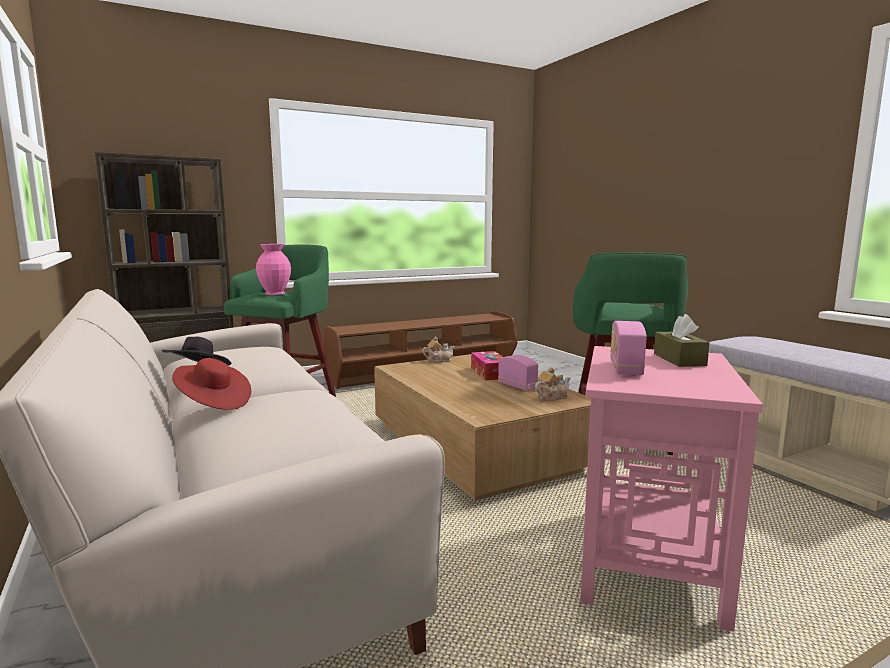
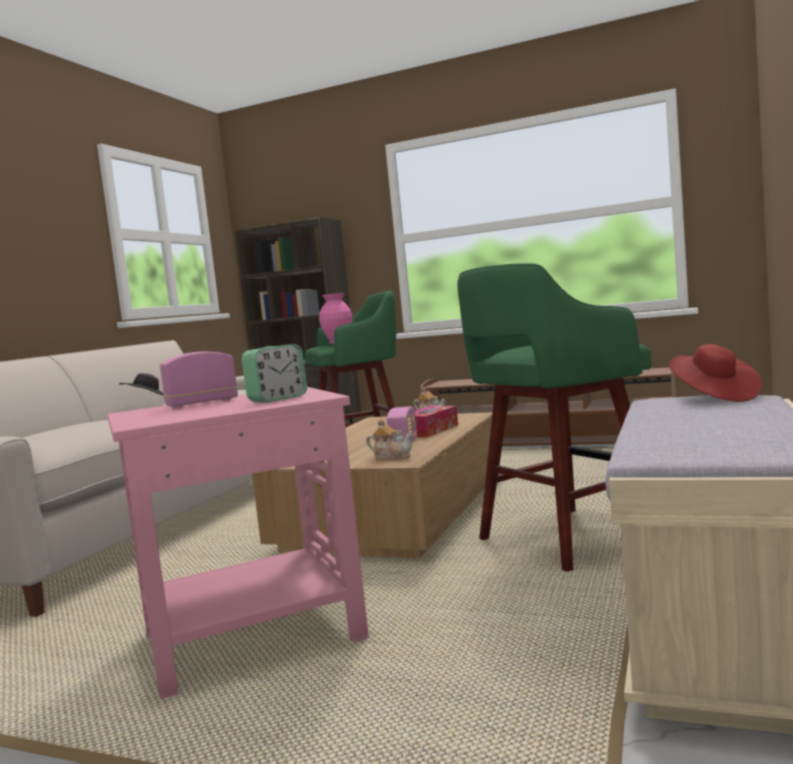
camera: 50 degrees right, 5 degrees down
red hat [172,358,251,410] -> red hat moved to [669,344,762,402]
brown tissue box [654,314,710,367] -> alarm clock [241,344,307,403]

